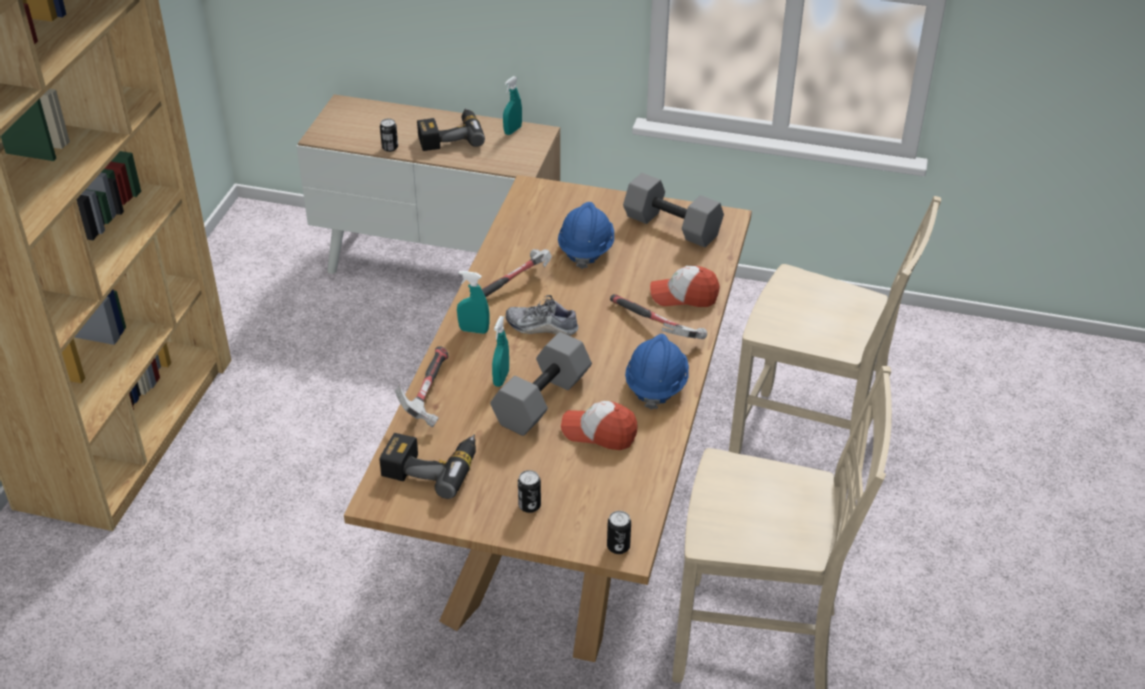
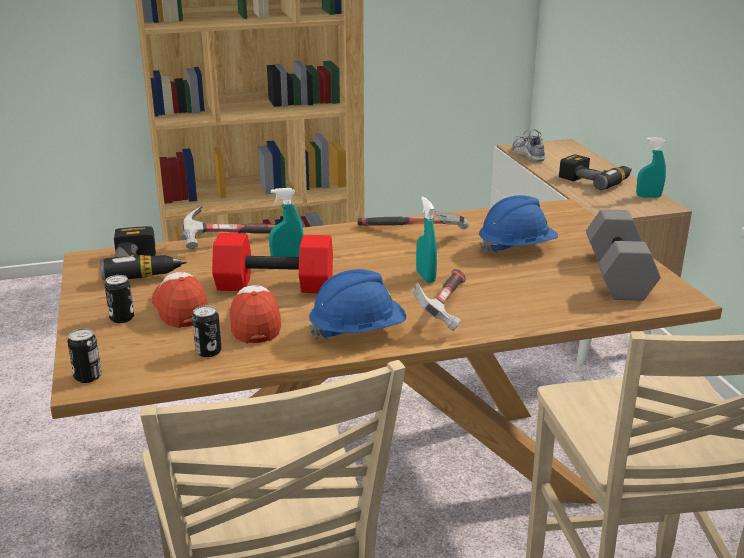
camera: 60 degrees right, 15 degrees down
can [380,119,398,152] -> can moved to [192,305,222,357]
turquoise spray bottle [457,271,490,334] -> turquoise spray bottle moved to [416,197,437,283]
grey dumbbell [490,332,592,436] -> red dumbbell [212,233,333,293]
shoe [506,295,578,336] -> shoe moved to [513,129,545,162]
cap [650,265,719,307] -> cap moved to [152,272,208,328]

